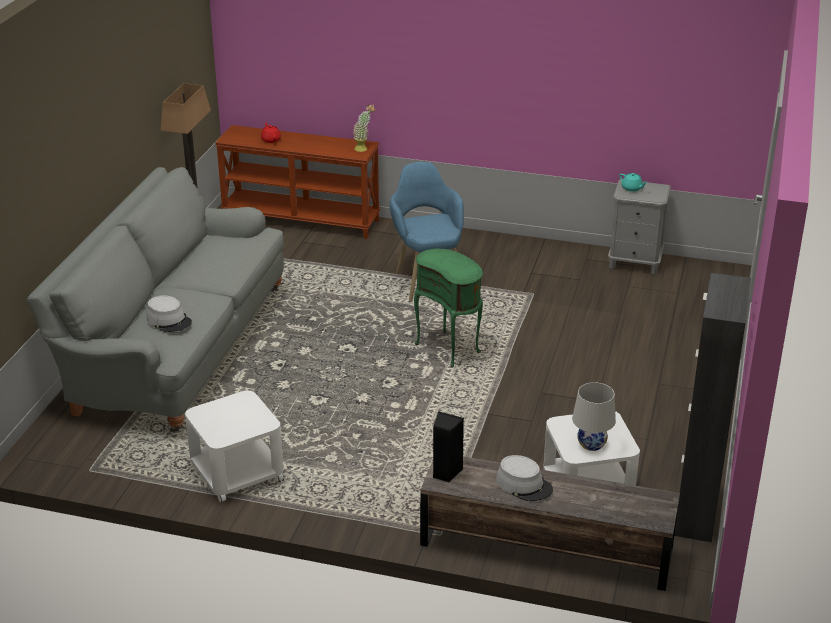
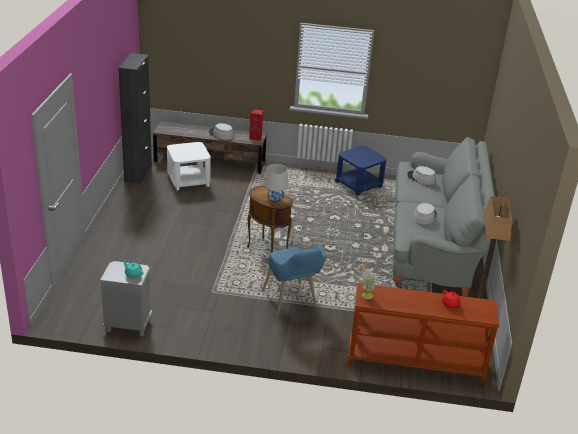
camera: 170 degrees right, 0 degrees up
white side table [185,391,284,503] -> blue side table [335,146,387,196]
green side table [414,249,483,367] -> brown side table [247,186,293,252]
black speaker [433,411,464,483] -> red speaker [249,109,263,141]
white table lamp [572,382,616,451] -> white table lamp moved to [264,164,288,202]
none -> grey hat [413,203,437,224]

